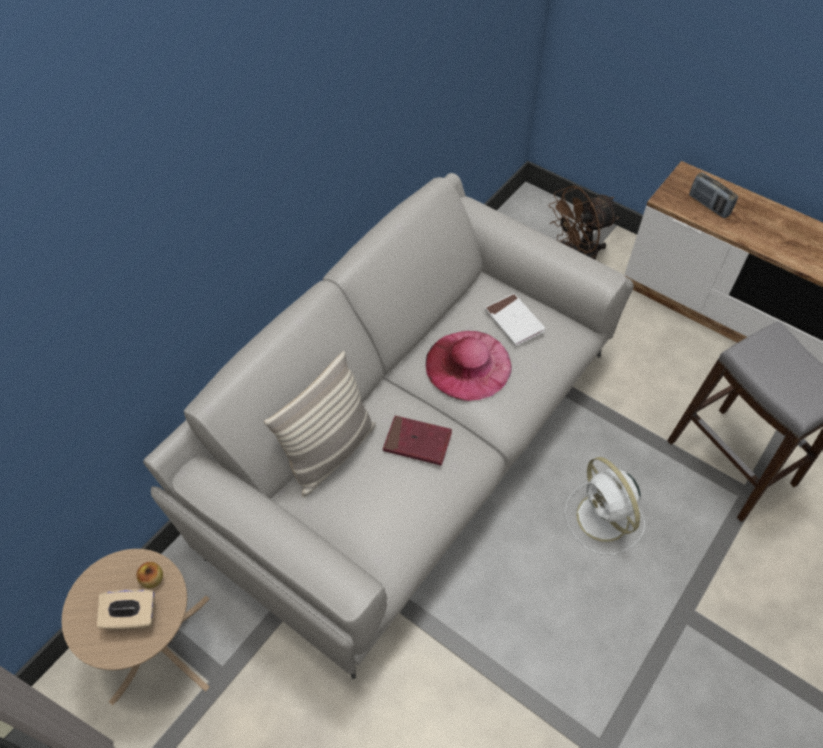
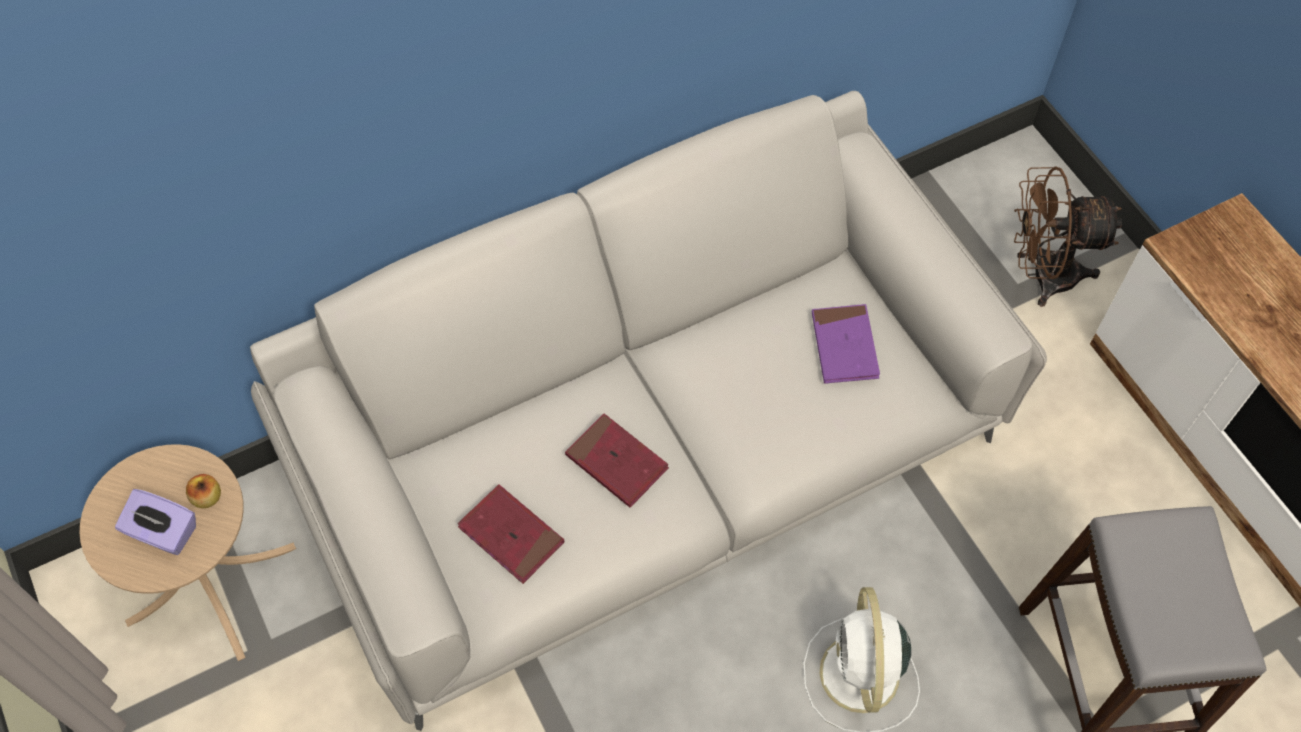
camera: 25 degrees right, 5 degrees up
beige tissue box [97,589,155,630] -> purple tissue box [115,489,196,555]
pillow [264,351,376,498] -> none
pink hat [426,331,512,401] -> none
white book [485,293,545,347] -> purple book [812,304,880,384]
radio [689,172,738,218] -> none
none -> red book [458,484,564,584]

